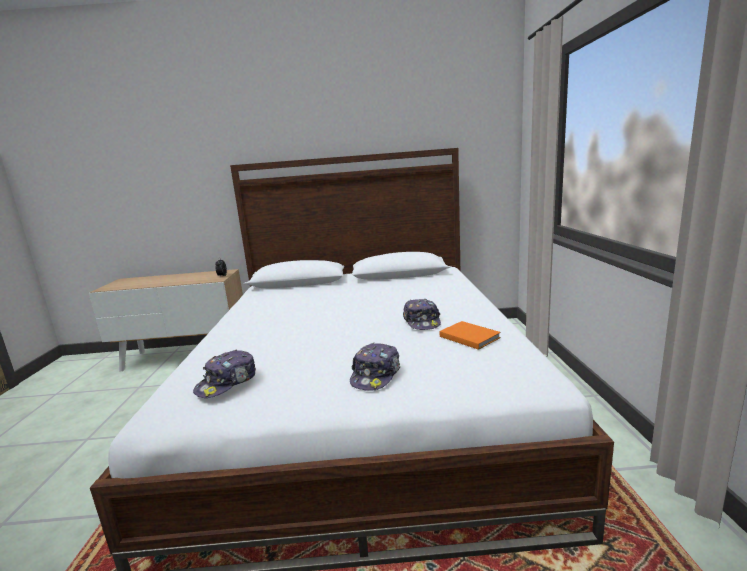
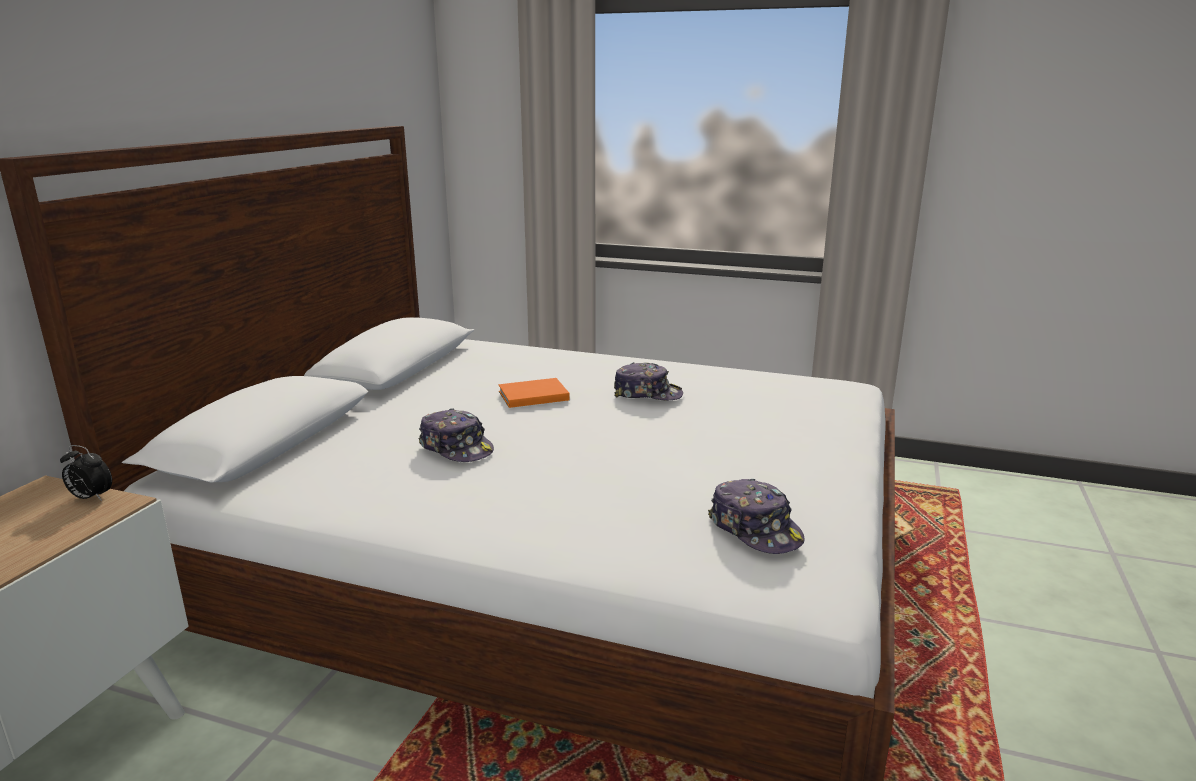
camera: 70 degrees left, 5 degrees up
cap [350,343,401,391] -> cap moved to [418,408,494,462]
orange book [439,321,501,350] -> orange book moved to [499,378,570,408]

